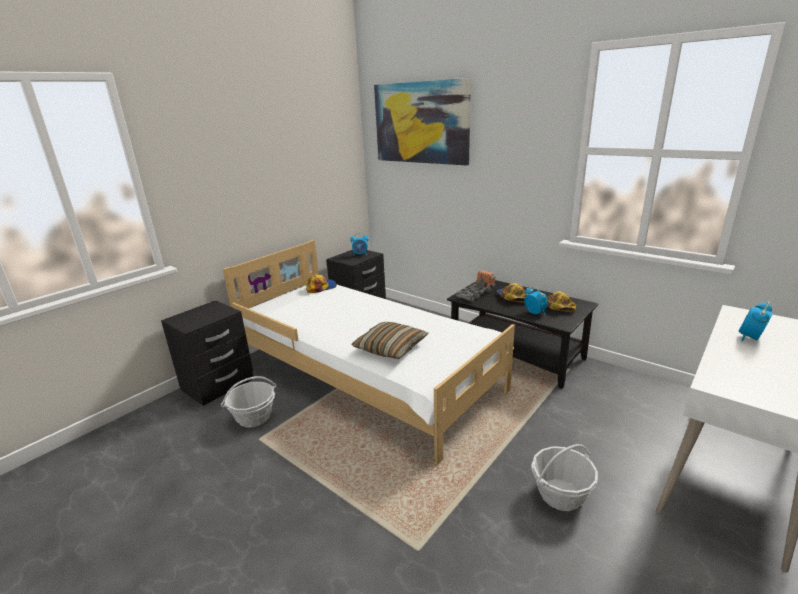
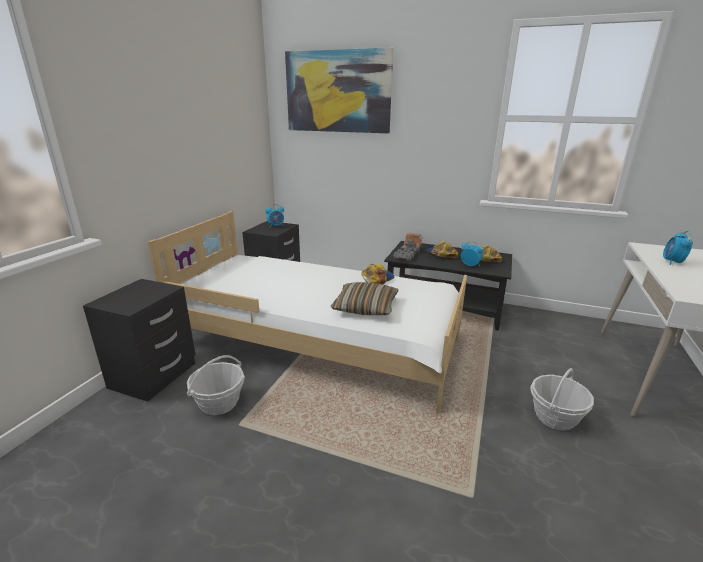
camera: 20 degrees left, 0 degrees up
cap [305,274,337,293] -> cap moved to [361,264,395,285]

